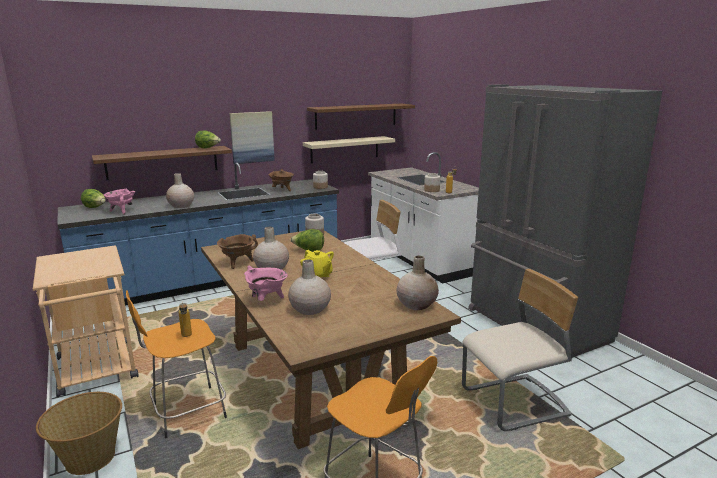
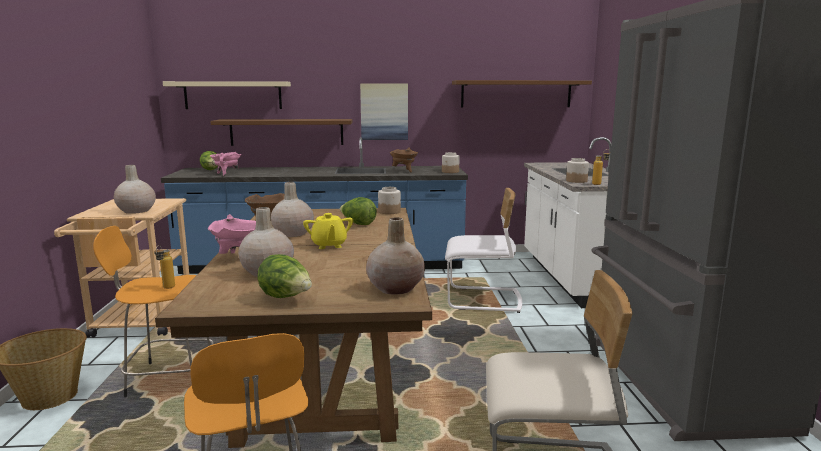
camera: 25 degrees right, 5 degrees down
beige vase [166,173,194,208] -> beige vase moved to [114,165,156,214]
lettuce [195,131,221,148] -> lettuce moved to [257,254,312,298]
beige shelf [303,136,395,163] -> beige shelf moved to [163,81,291,109]

